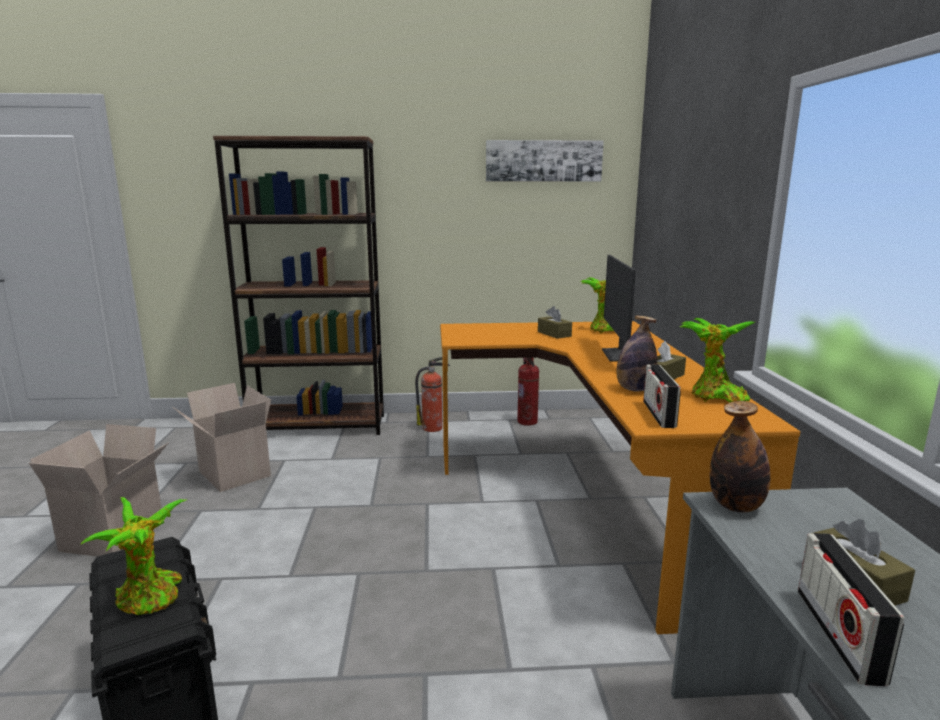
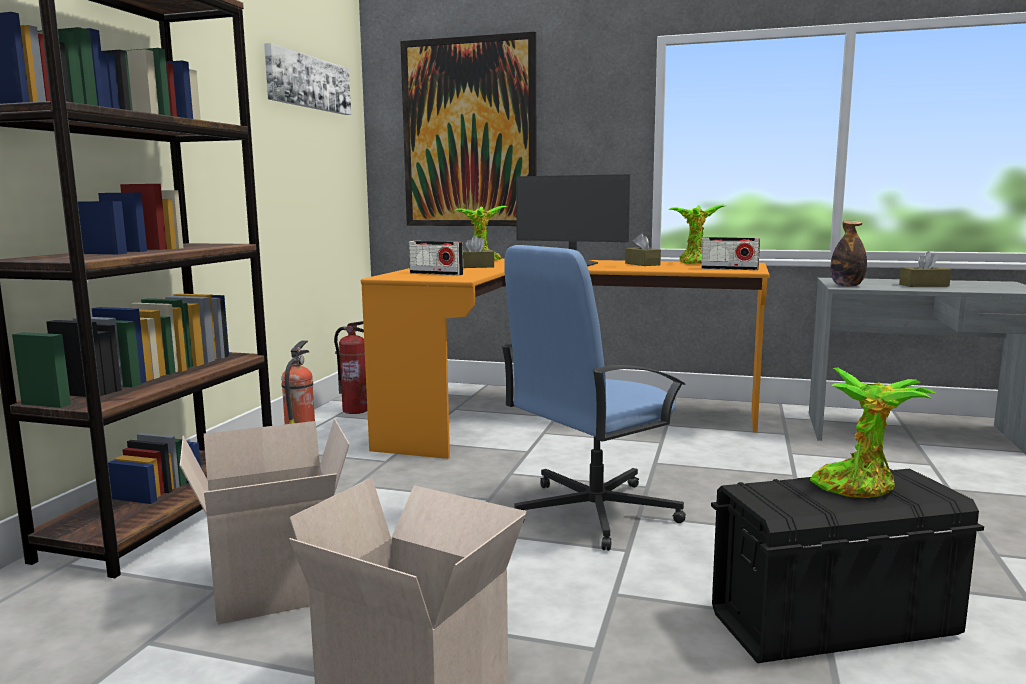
camera: 70 degrees left, 5 degrees down
bottle [617,316,657,392] -> none
radio [798,533,904,686] -> radio moved to [409,241,463,275]
none -> picture [400,32,537,226]
none -> blue office chair [501,245,686,551]

